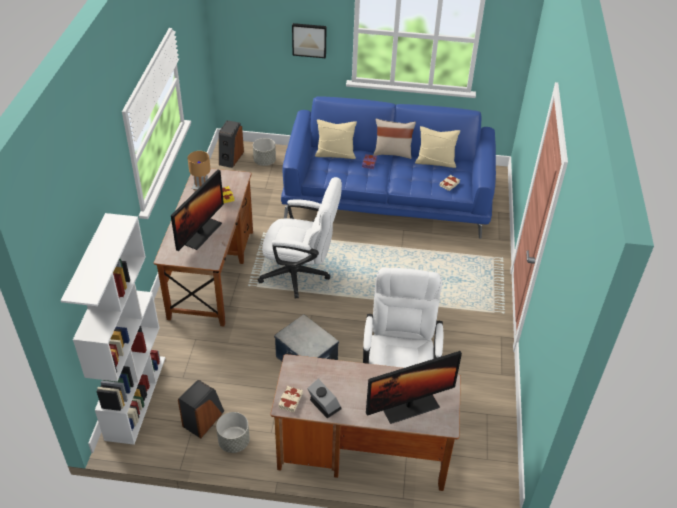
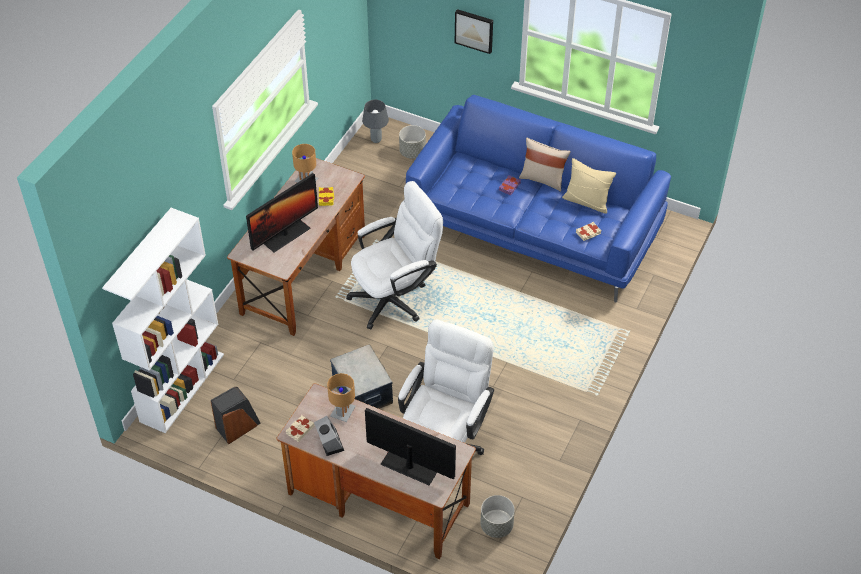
camera: 20 degrees right, 5 degrees up
grey planter [216,412,250,453] -> grey planter moved to [480,495,515,538]
speaker [219,120,244,168] -> grey table lamp [362,100,389,143]
white office chair [258,177,342,298] -> white office chair turned 60 degrees counterclockwise [346,181,443,330]
beige pillow [315,119,357,159] -> none
monitor [366,351,462,424] -> monitor turned 150 degrees counterclockwise [365,408,456,485]
none -> brown table lamp [327,373,356,422]

